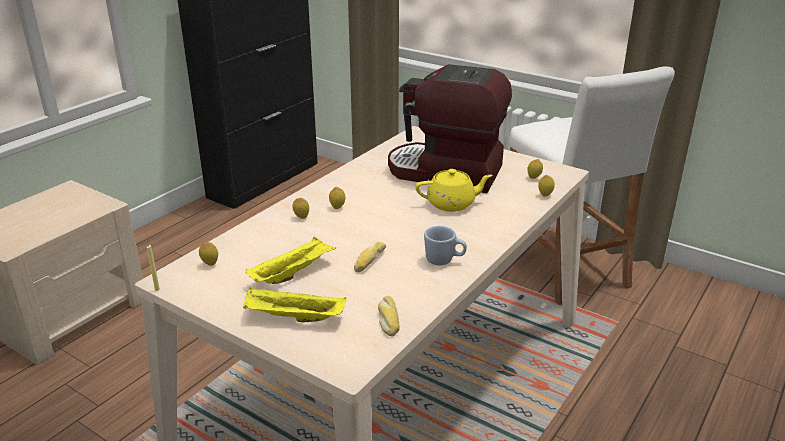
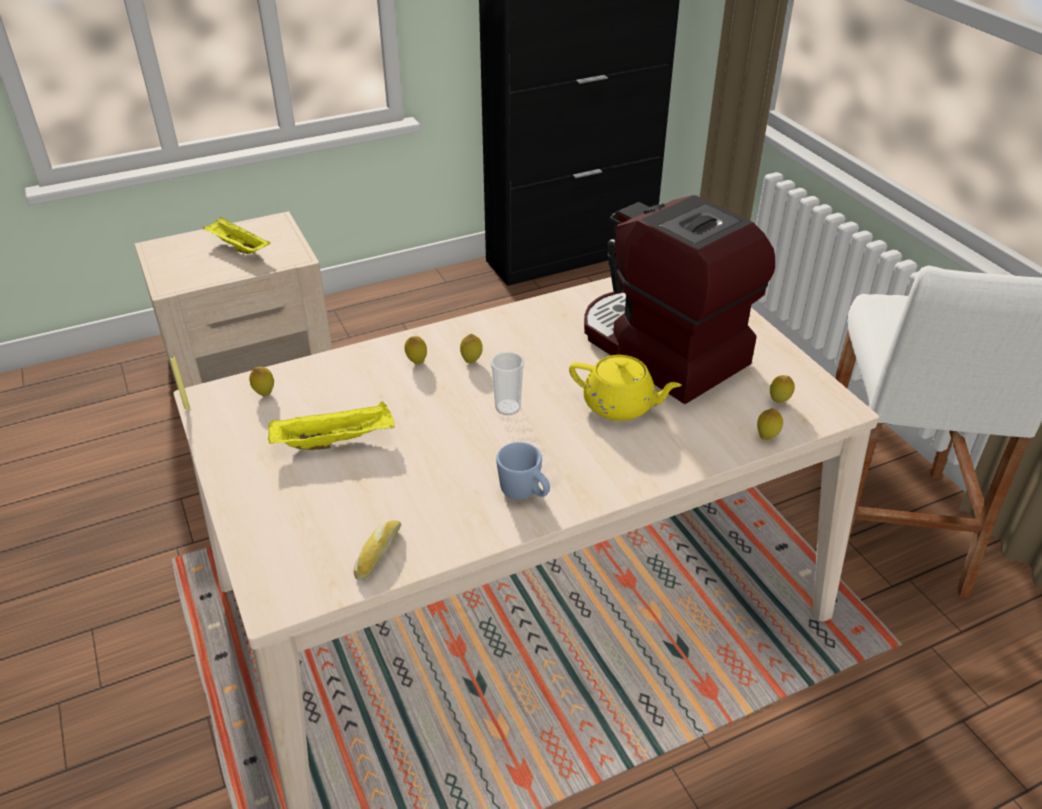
camera: 30 degrees right, 10 degrees up
yellow tray [243,288,346,322] -> yellow tray moved to [203,217,270,254]
bread [354,242,386,273] -> none
none -> cup [490,352,525,415]

